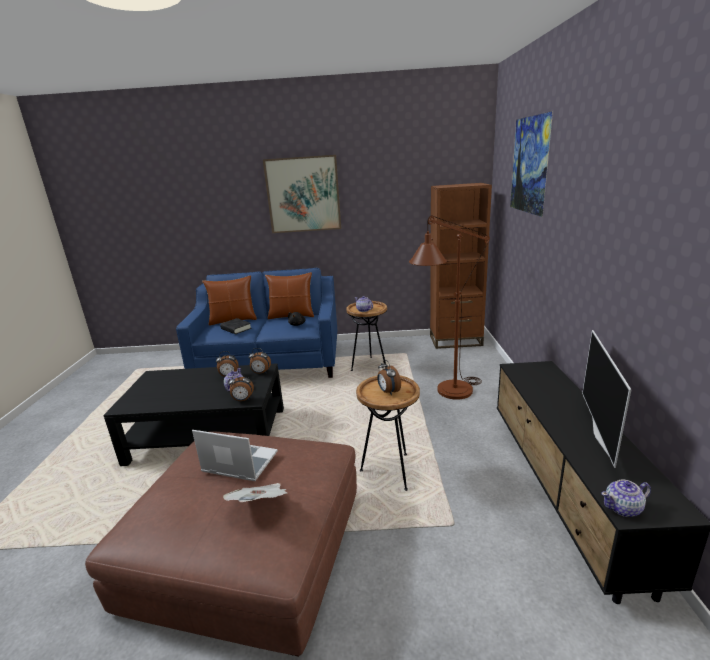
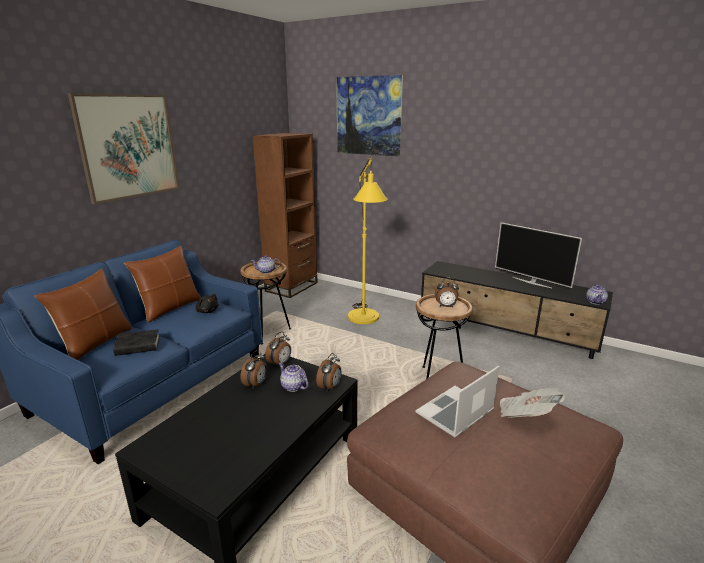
camera: 60 degrees left, 0 degrees up
brown floor lamp [409,216,490,400] -> yellow floor lamp [348,157,388,324]

